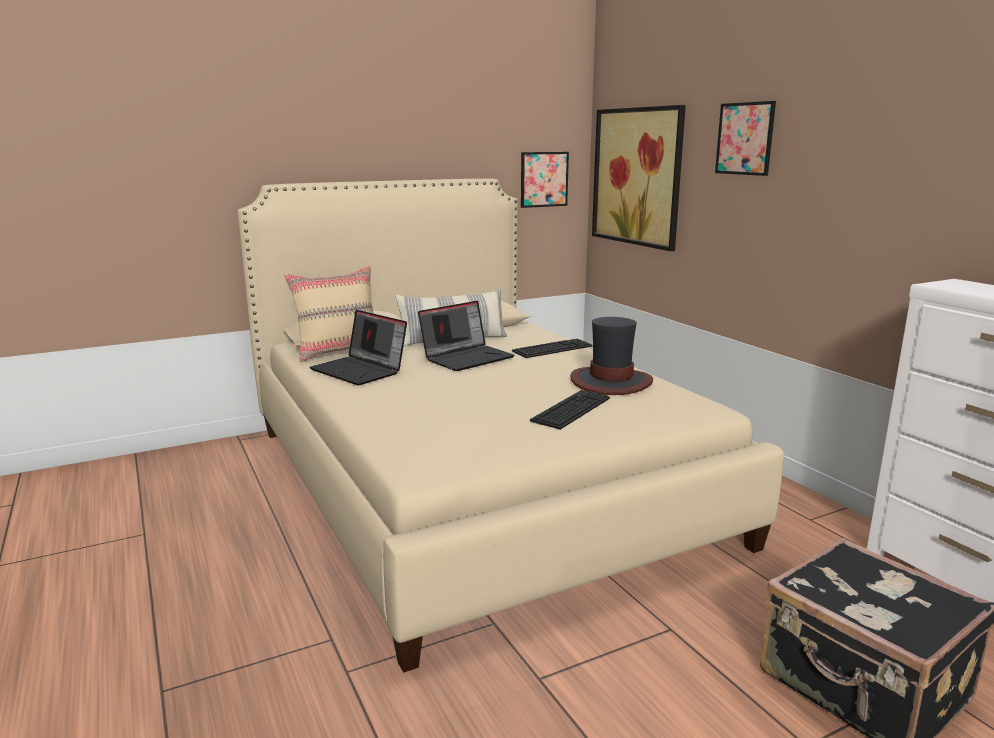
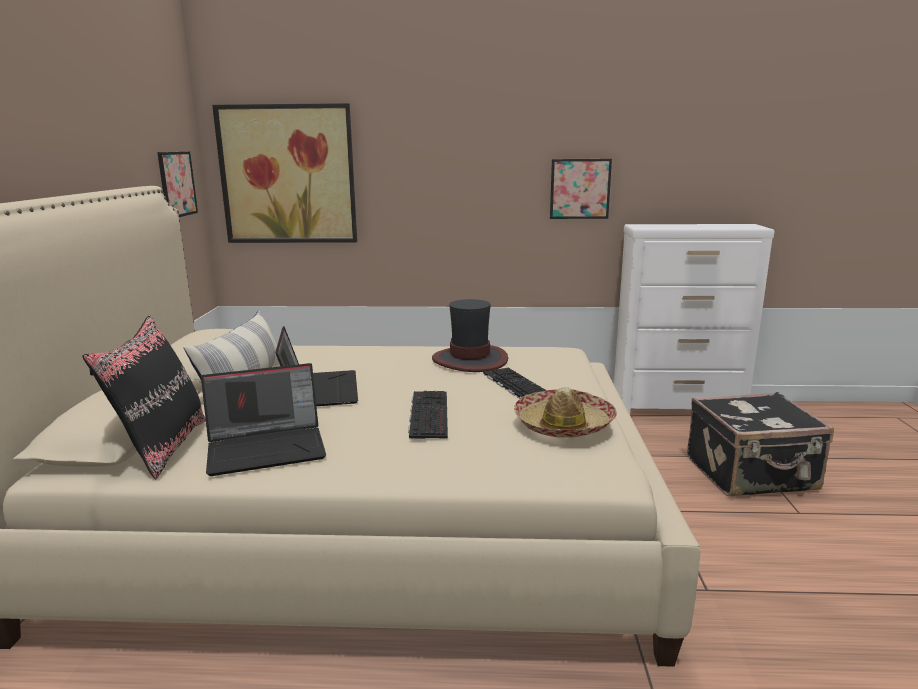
camera: 60 degrees left, 0 degrees up
beige pillow [284,266,373,362] -> black pillow [82,315,206,479]
keyboard [512,339,592,358] -> keyboard moved to [408,391,448,439]
picture [715,101,776,176] -> picture moved to [550,159,612,219]
none -> hat [514,387,617,438]

